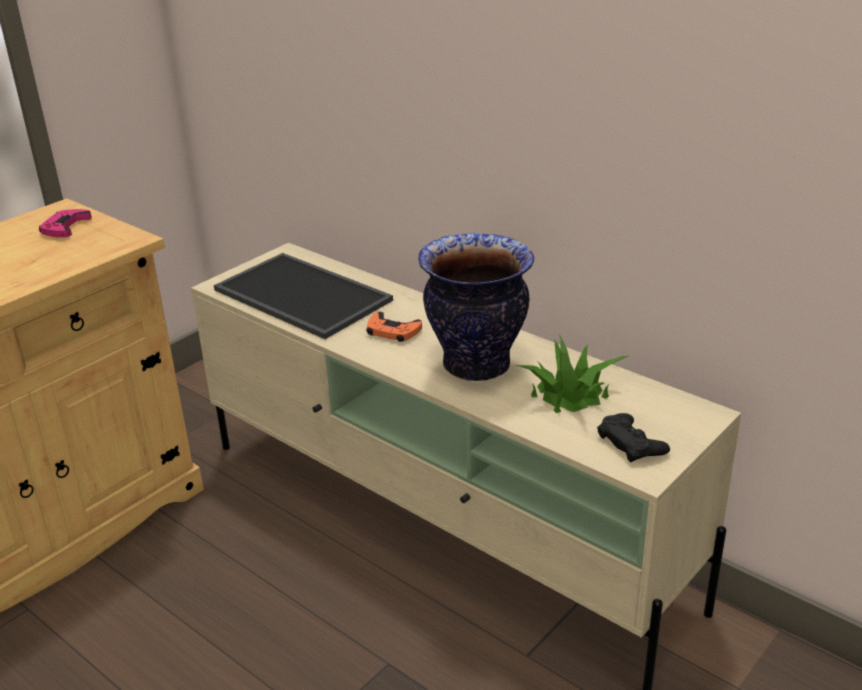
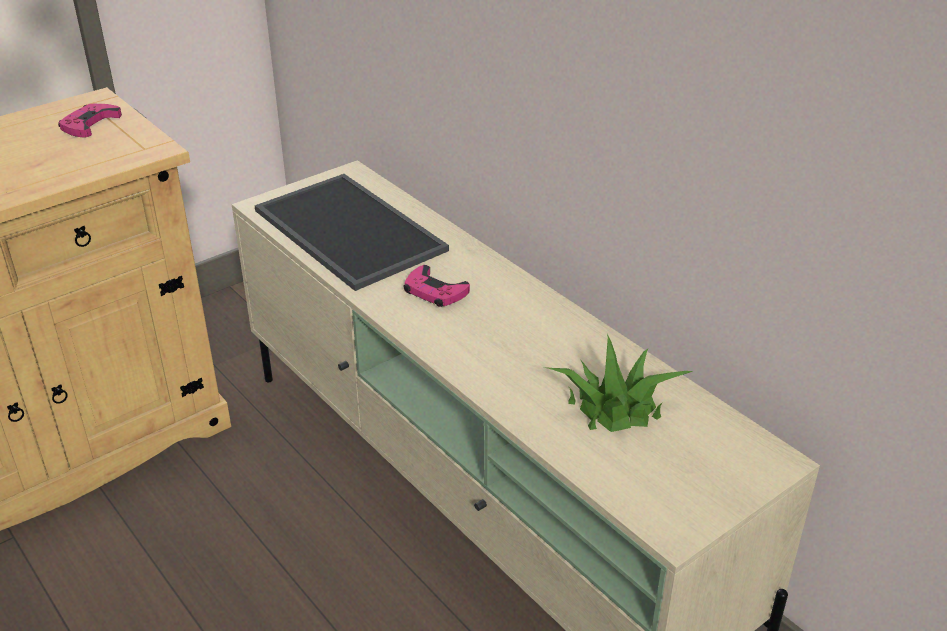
camera: 10 degrees right, 5 degrees up
orange game controller [366,312,422,342] -> pink game controller [403,265,470,307]
vase [419,234,534,381] -> none
black game controller [597,413,670,462] -> none

